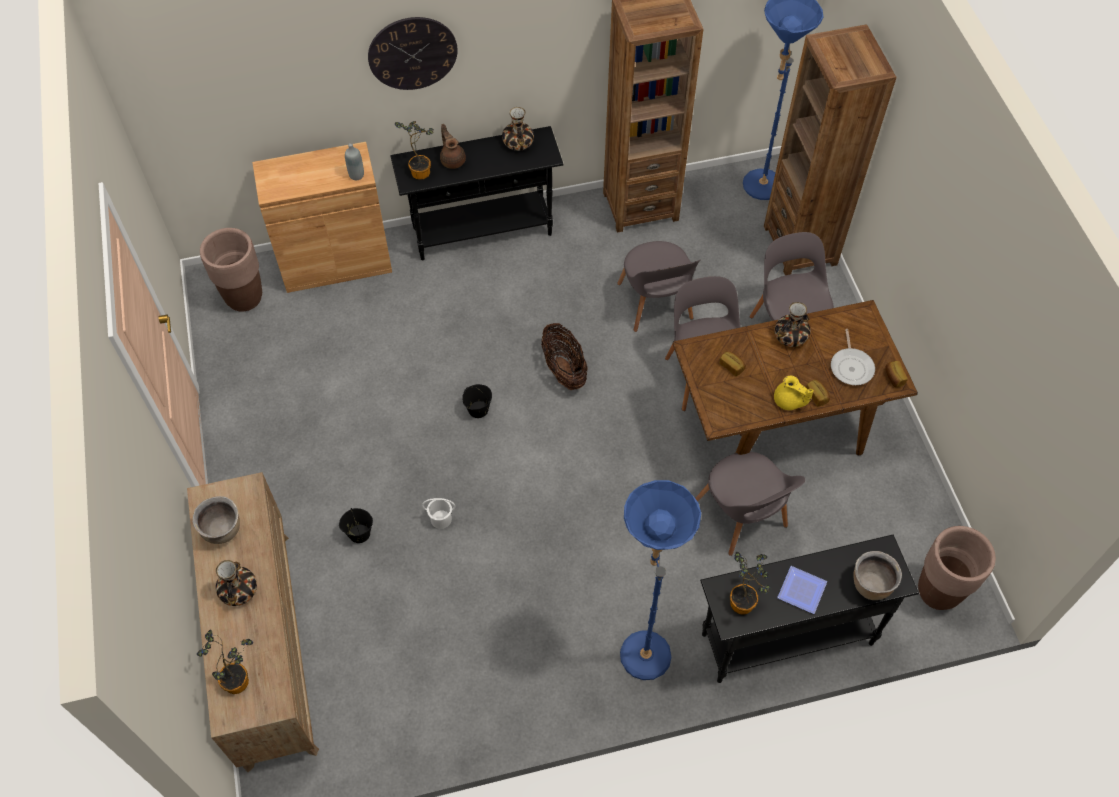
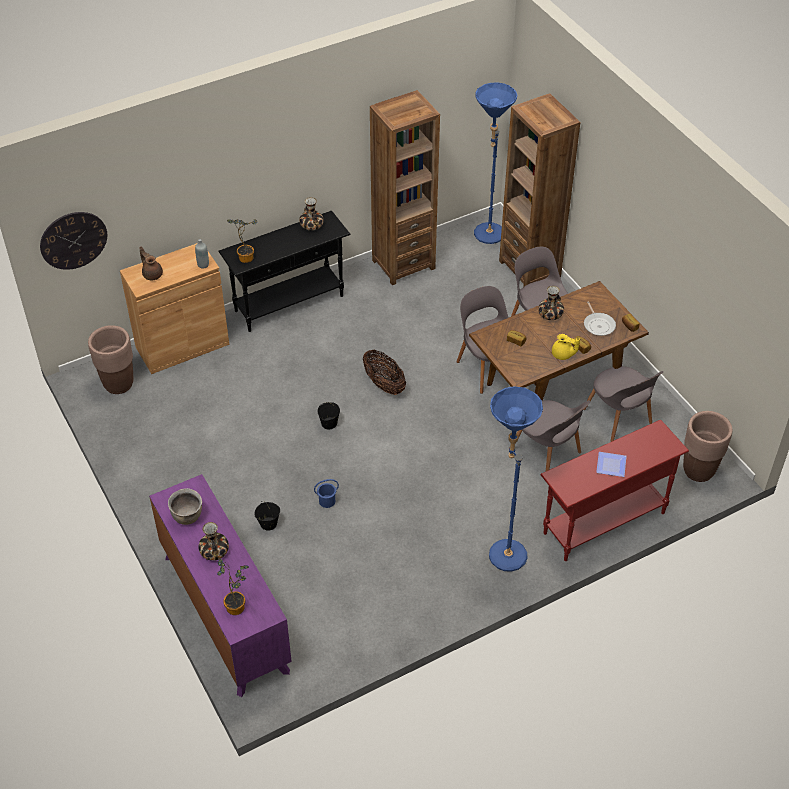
camera: 15 degrees left, 10 degrees down
brown dresser [187,472,319,772] -> purple dresser [149,474,292,697]
wall clock [368,17,458,90] -> wall clock moved to [40,212,107,270]
white bucket [422,498,455,529] -> blue bucket [314,479,339,508]
brown teapot [440,124,466,169] -> brown teapot moved to [139,247,163,280]
grey chair [617,241,701,332] -> grey chair moved to [584,366,663,442]
black console table [700,535,919,683] -> red console table [540,420,689,561]
potted plant [730,552,770,614] -> none
brown cooking pot [854,551,902,600] -> none

